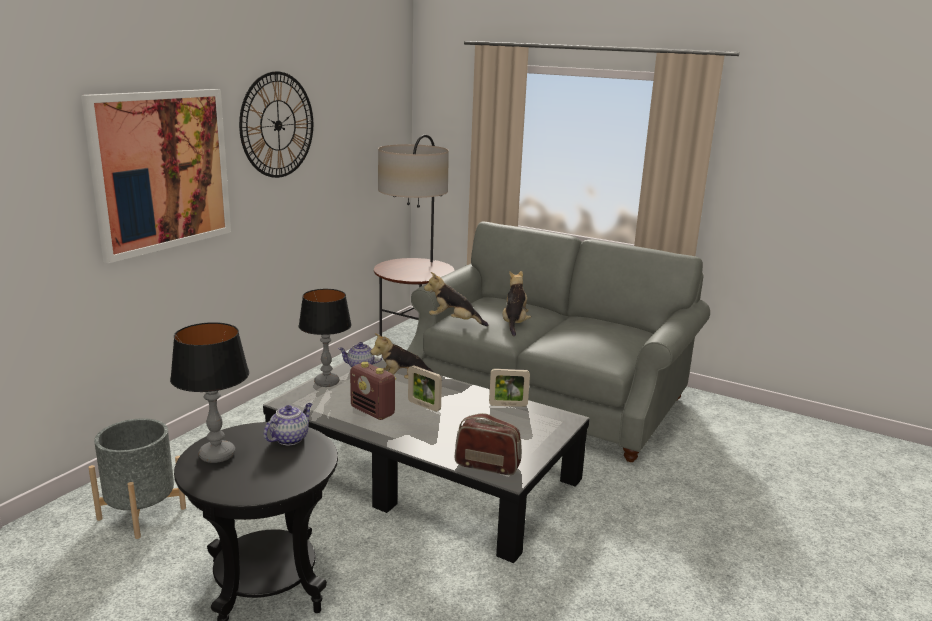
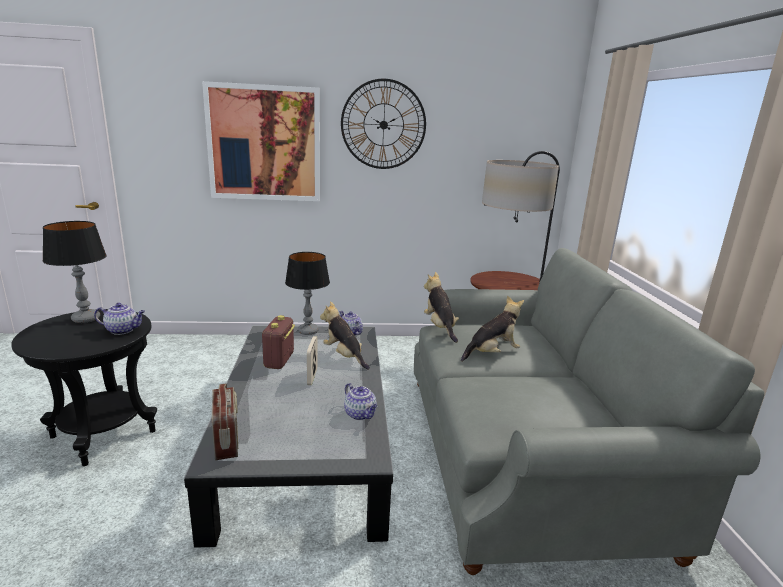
camera: 55 degrees right, 0 degrees up
grey planter [88,418,186,539] -> none
picture frame [489,369,530,407] -> teapot [344,383,377,420]

